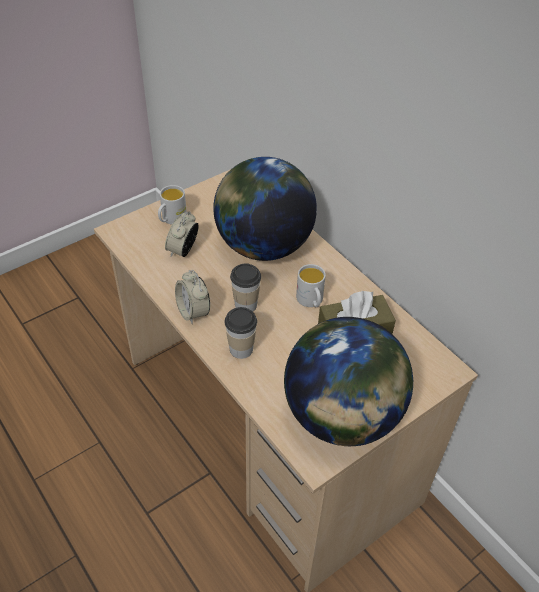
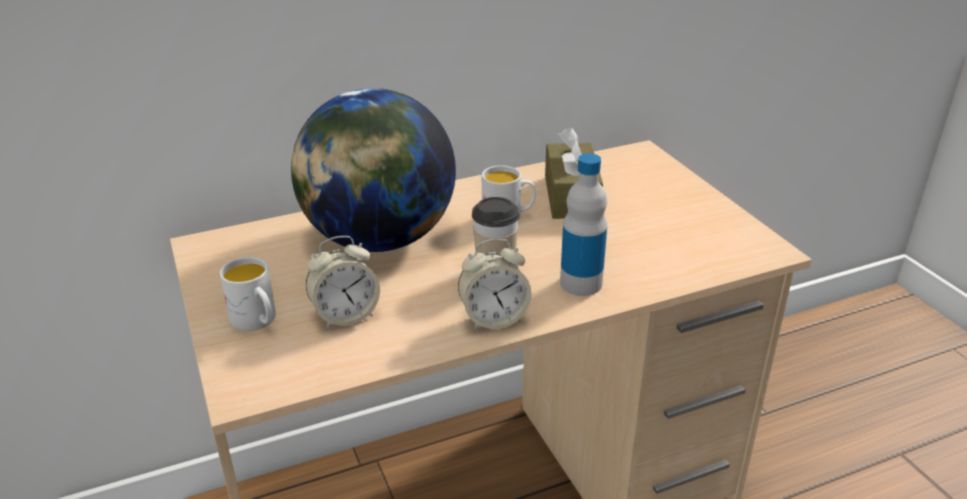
camera: 75 degrees left, 15 degrees down
alarm clock [165,212,199,257] -> alarm clock turned 60 degrees counterclockwise [306,236,380,329]
cup [224,307,257,359] -> bottle [560,153,607,296]
globe [284,317,413,446] -> none

